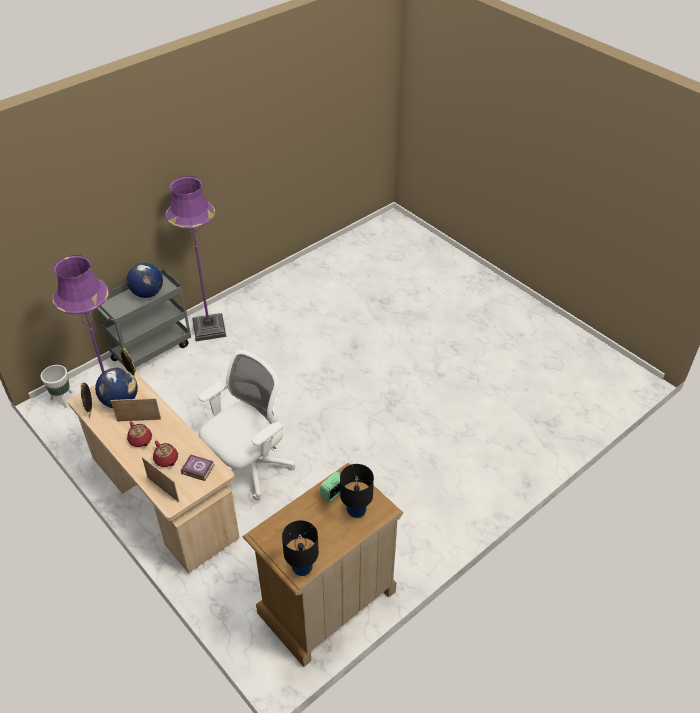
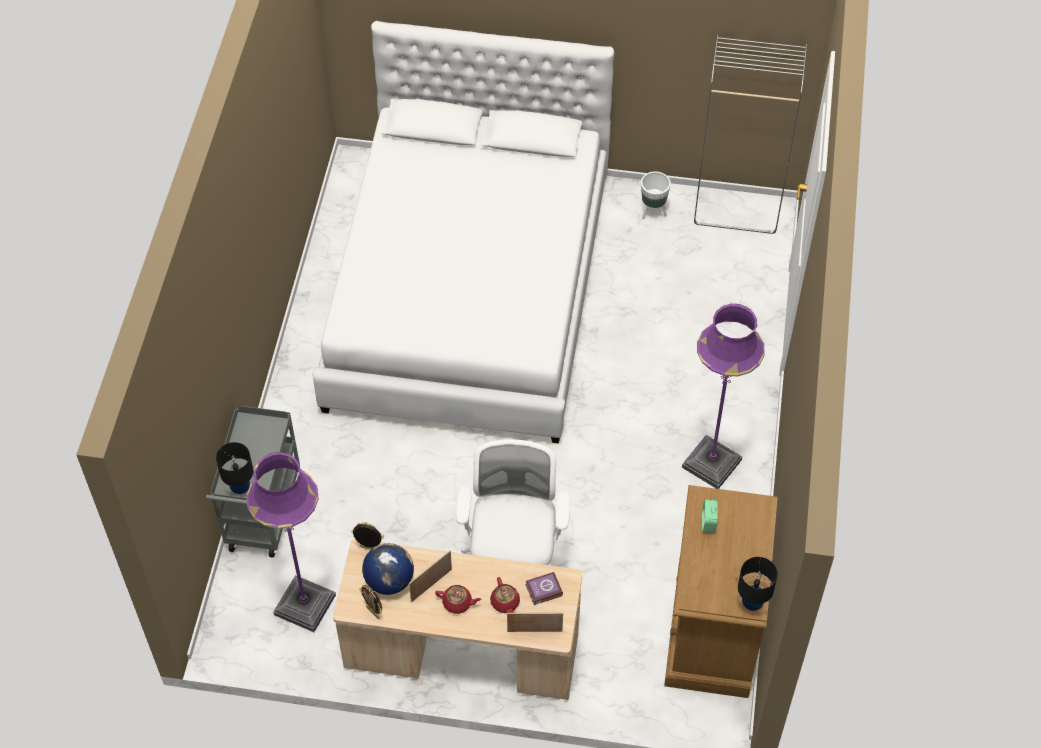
camera: 40 degrees left, 10 degrees up
white planter [41,365,72,408] -> white planter moved to [641,171,671,219]
globe [127,263,163,298] -> none
red teapot [153,441,178,467] -> red teapot turned 60 degrees clockwise [490,577,520,613]
purple floor lamp [165,176,227,342] -> purple floor lamp moved to [682,304,765,489]
black table lamp [340,464,374,518] -> black table lamp moved to [216,442,253,494]
none -> white bed [312,21,614,444]
none -> grey clothes rack [694,35,807,234]

